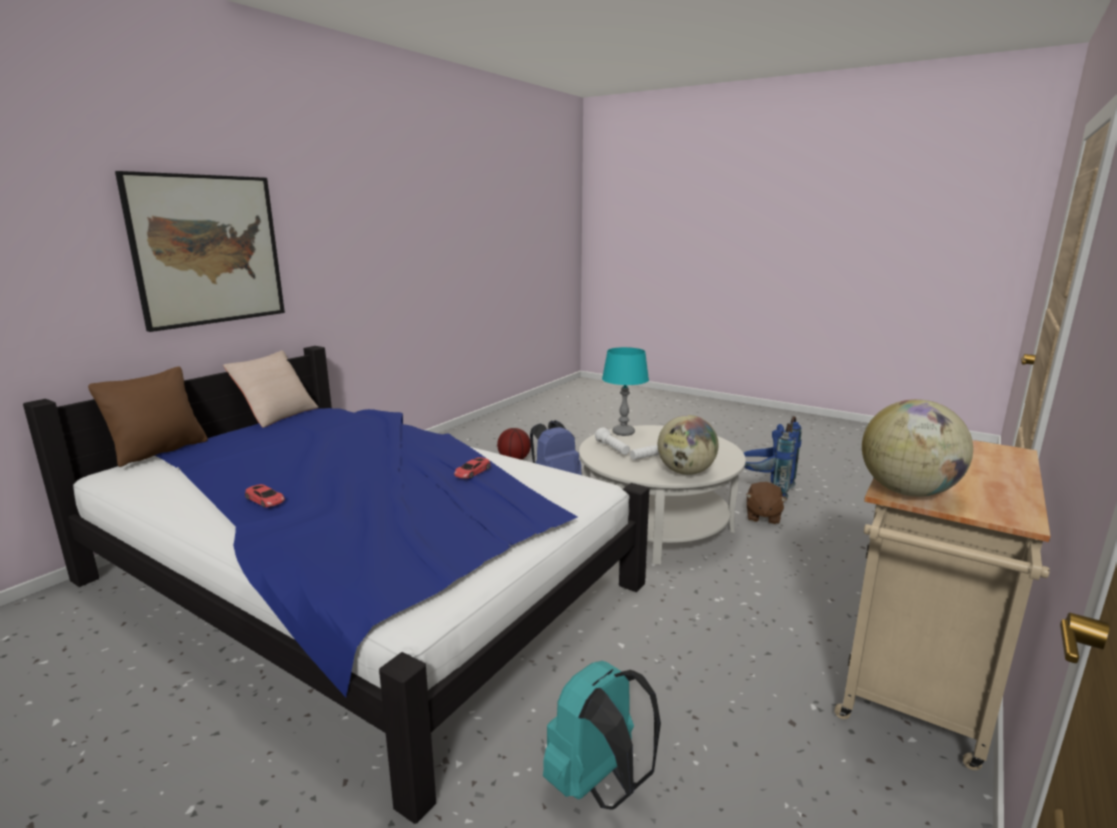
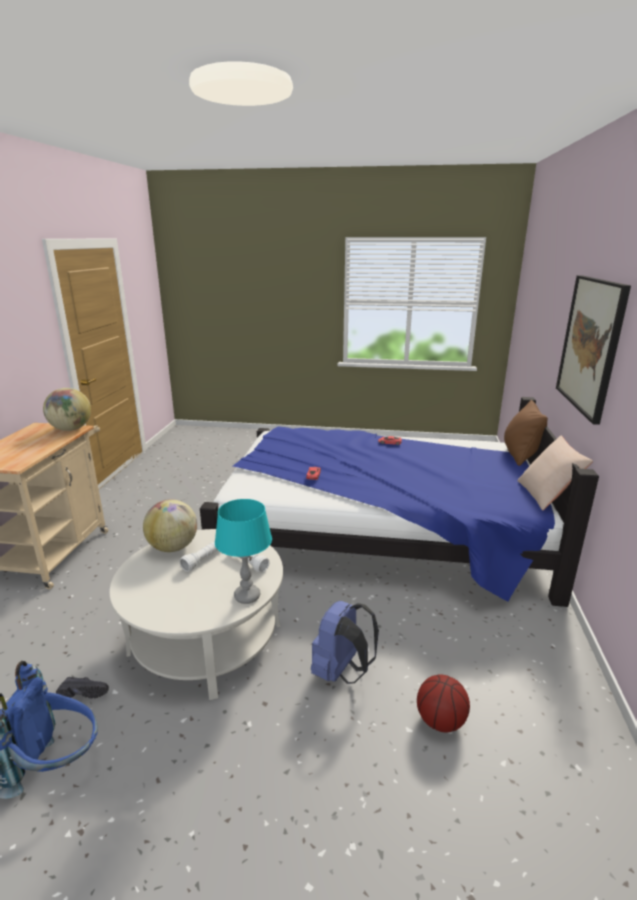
camera: 155 degrees right, 5 degrees up
turquoise backpack [543,661,661,810] -> none
brown plush toy [746,482,787,524] -> black shoe [56,677,109,699]

